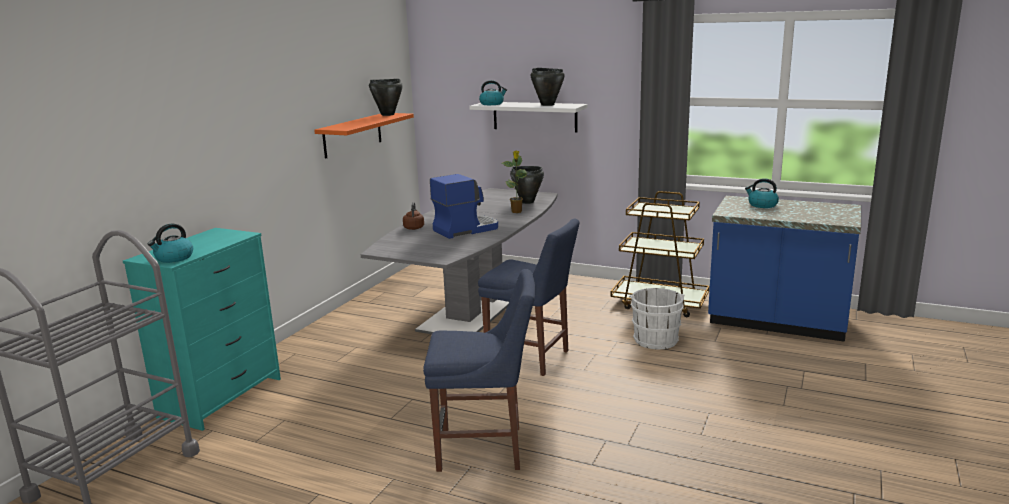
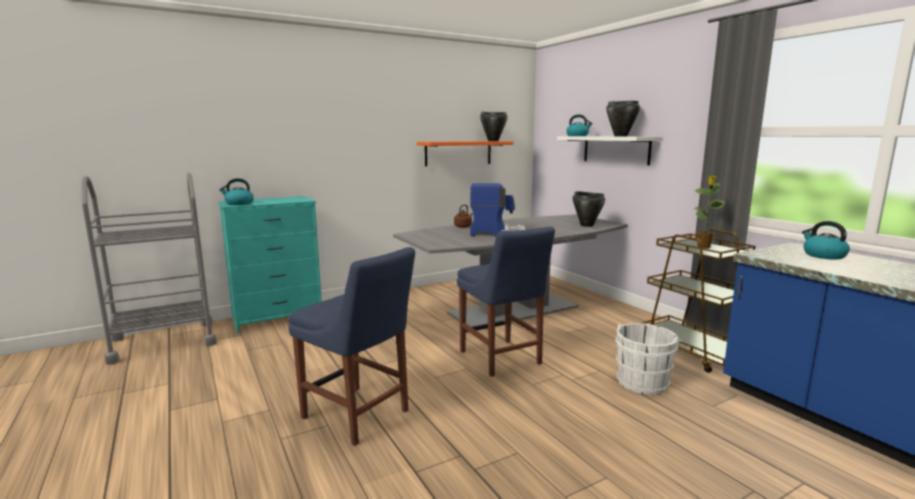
camera: 35 degrees right, 5 degrees down
potted plant [502,150,527,213] -> potted plant moved to [695,176,725,248]

